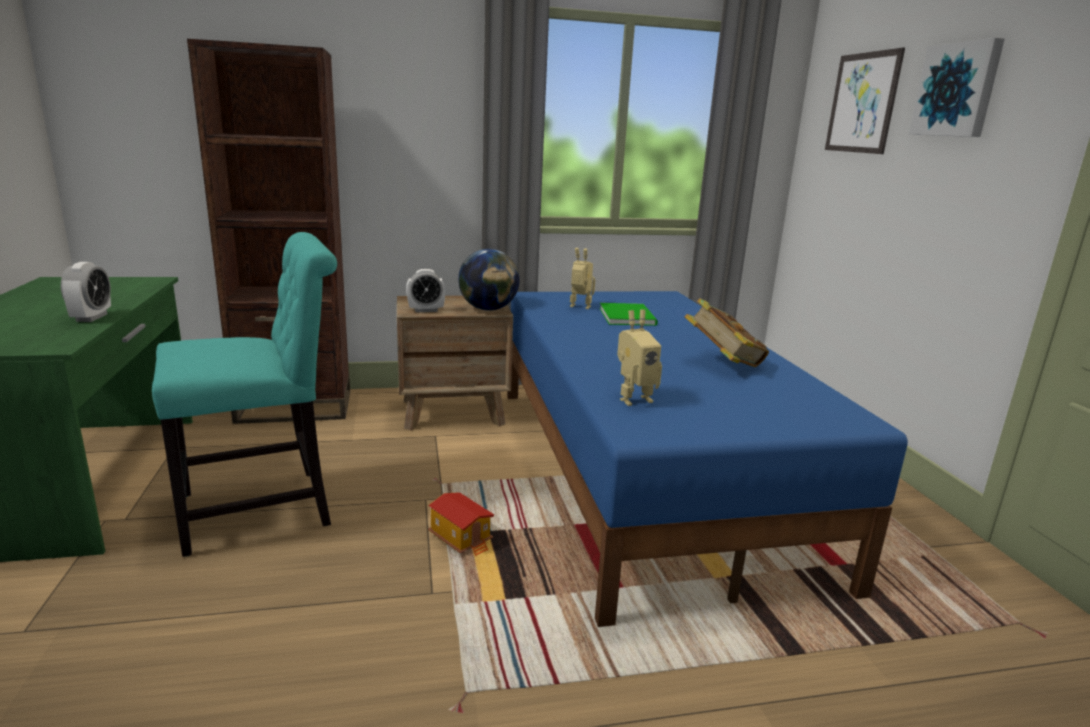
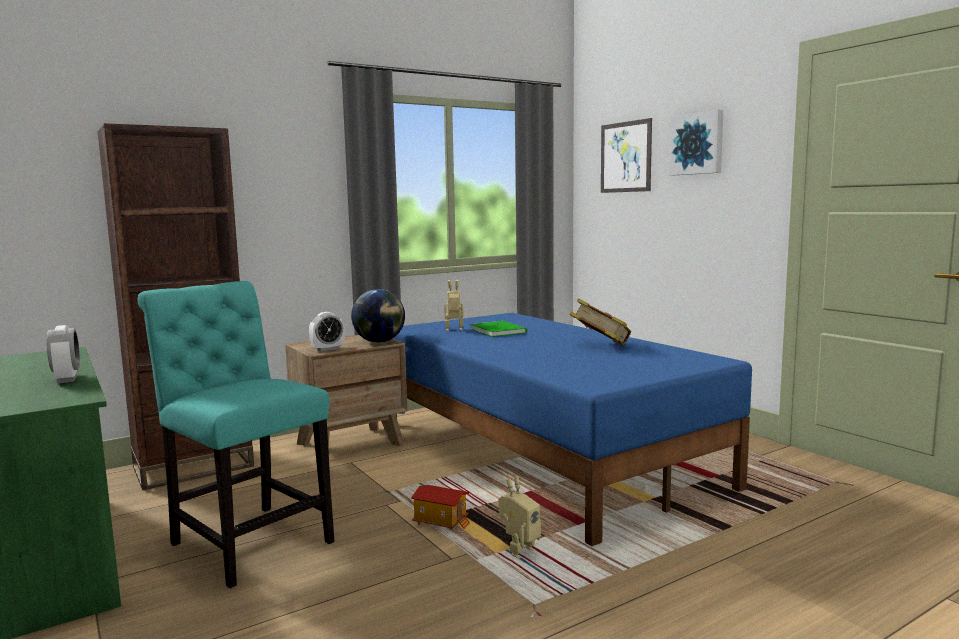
camera: 20 degrees left, 10 degrees down
turquoise chair [152,232,337,557] -> turquoise chair turned 90 degrees counterclockwise [137,281,334,588]
toy robot [617,309,662,406] -> toy robot moved to [499,476,541,559]

